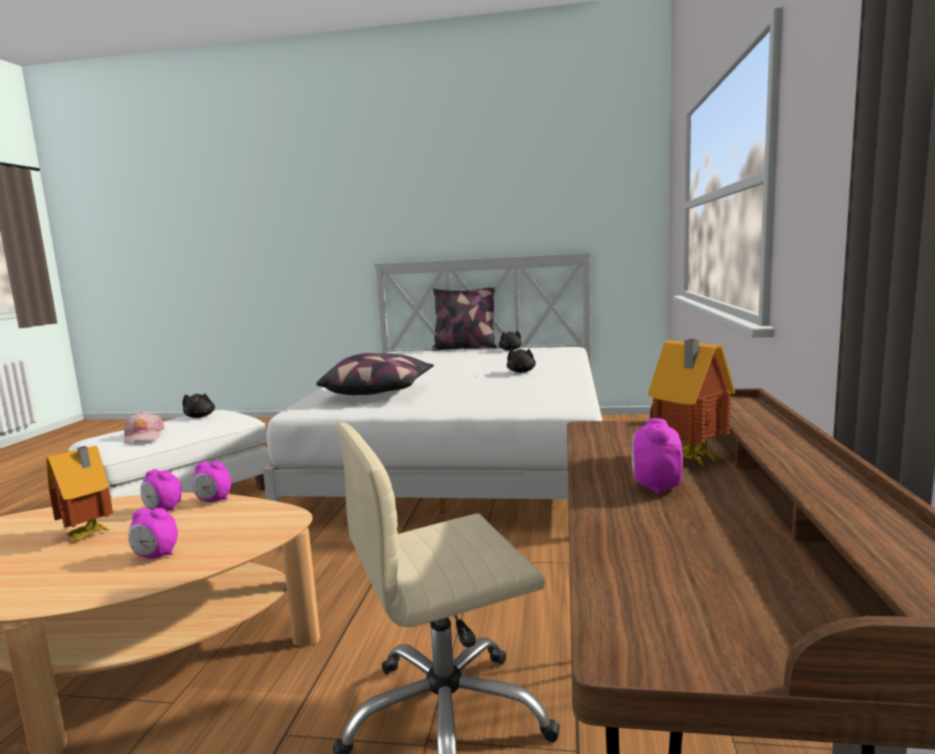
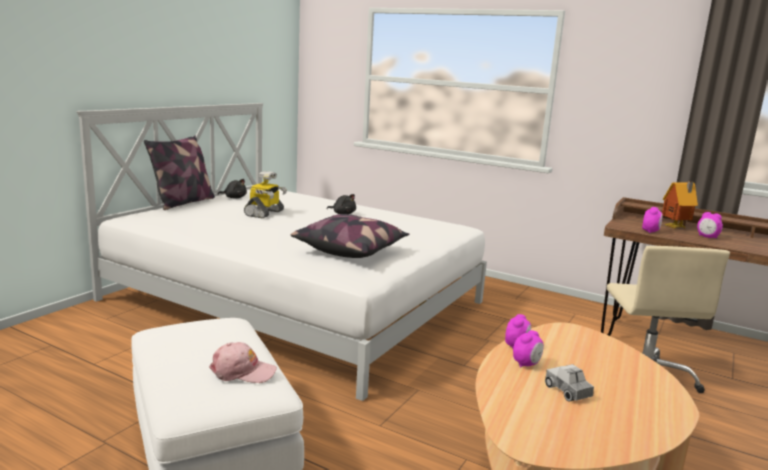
camera: 70 degrees left, 5 degrees up
toy house [46,446,113,542] -> toy truck [545,364,594,402]
alarm clock [128,508,178,559] -> alarm clock moved to [642,207,663,233]
black plush toy [182,393,215,418] -> none
none -> toy robot [244,171,287,218]

